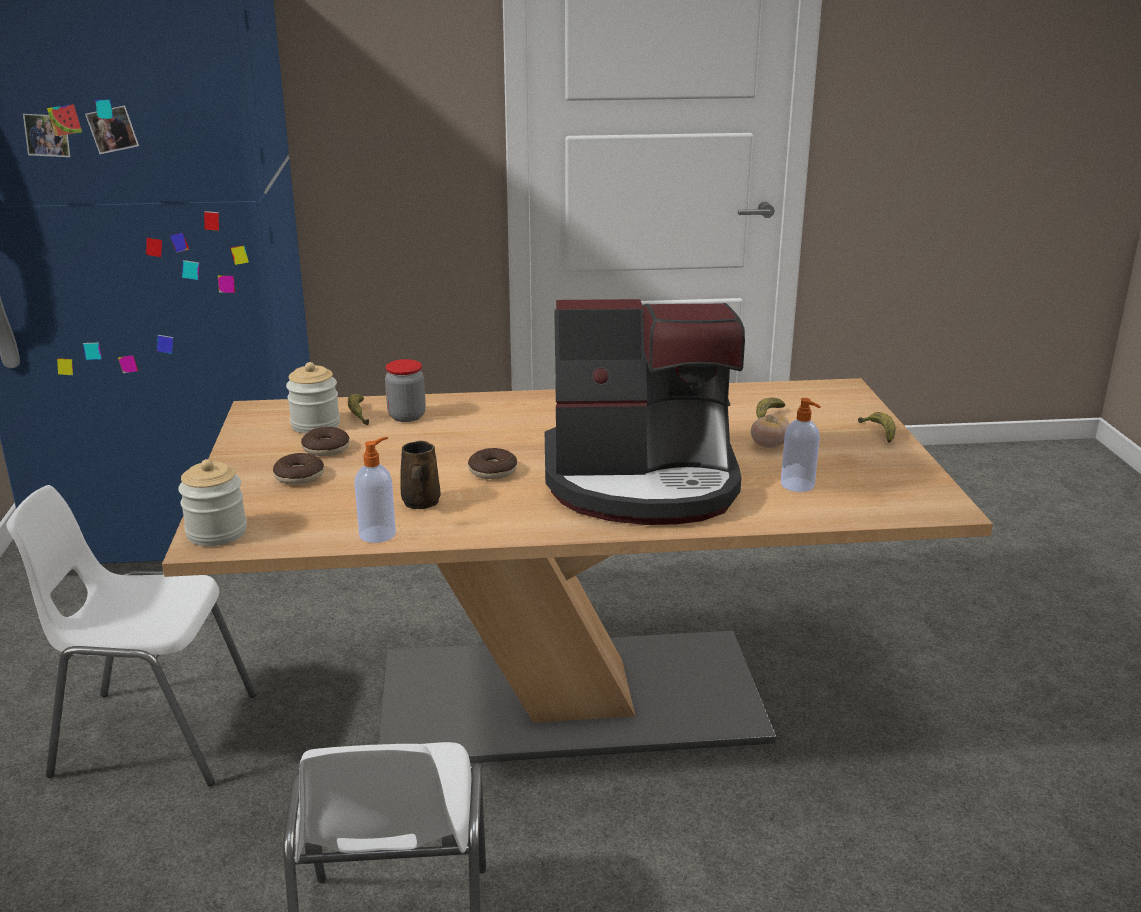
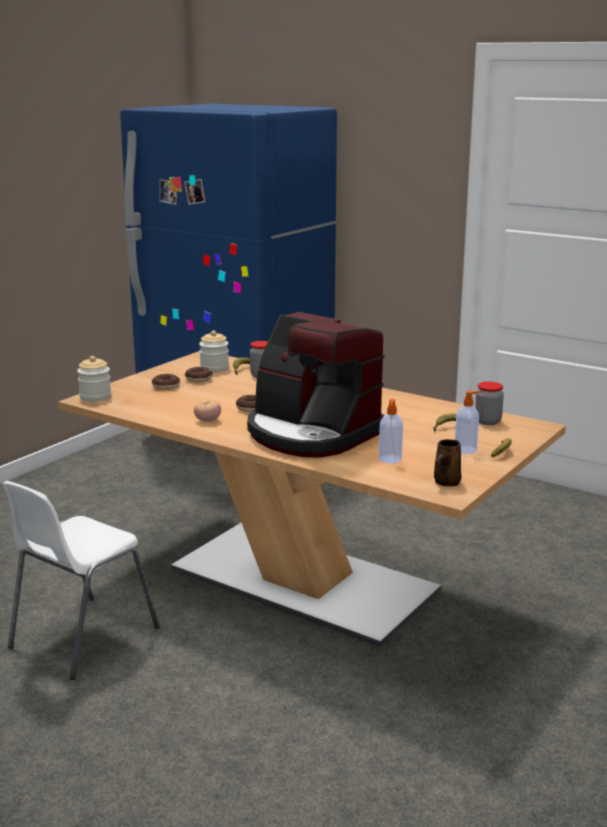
camera: 40 degrees right, 5 degrees down
white chair [6,485,256,786] -> none
soap dispenser [354,437,396,543] -> soap dispenser moved to [455,391,482,454]
brown mug [400,441,441,509] -> brown mug moved to [434,439,461,486]
tomato [751,414,790,448] -> tomato moved to [194,400,221,422]
none -> jar [475,381,504,425]

